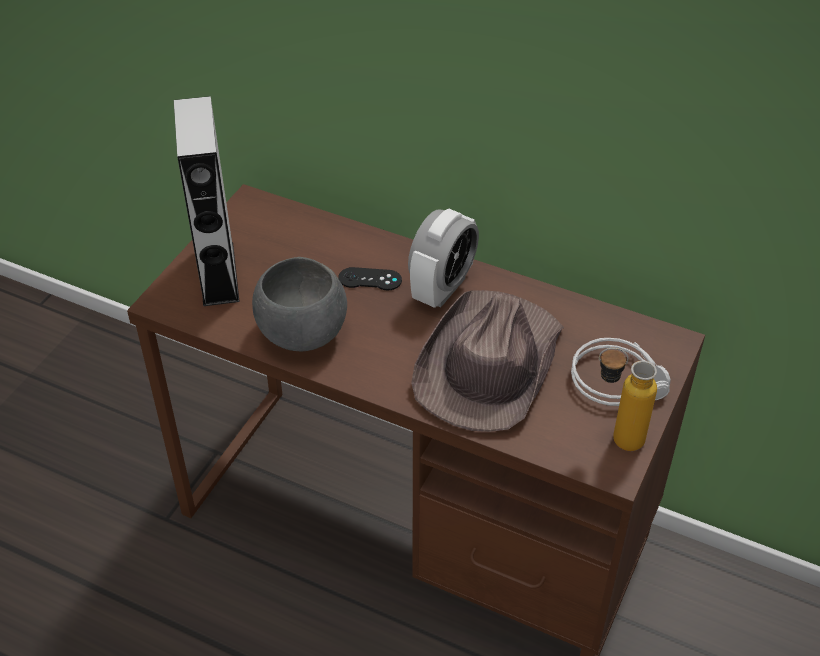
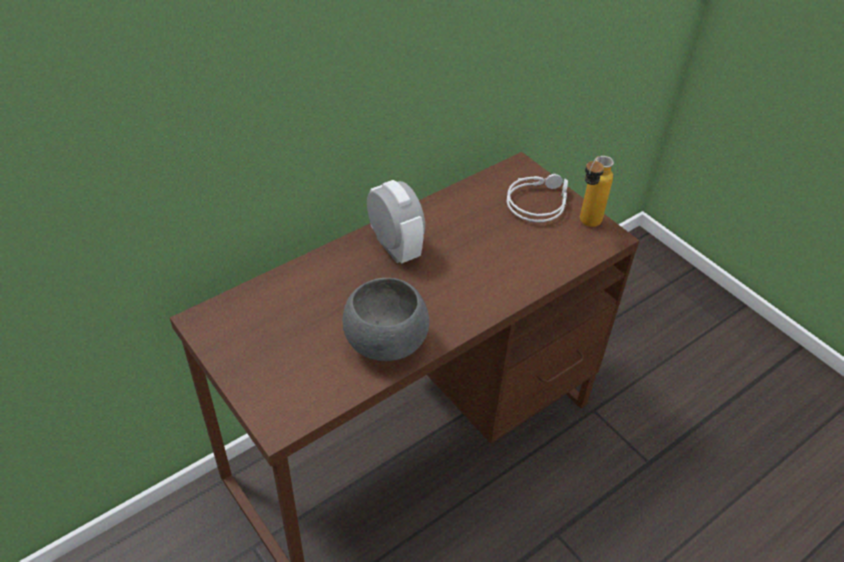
camera: 65 degrees left, 0 degrees up
grey speaker [174,96,240,306] -> none
black game controller [338,267,402,290] -> none
brown hat [411,290,564,432] -> none

